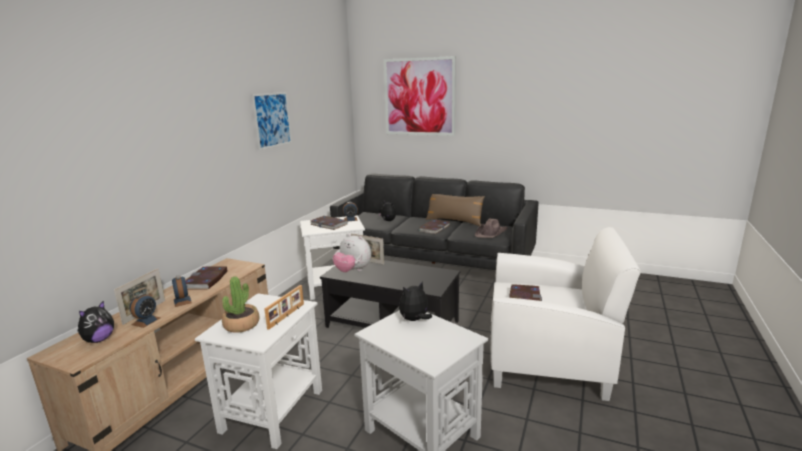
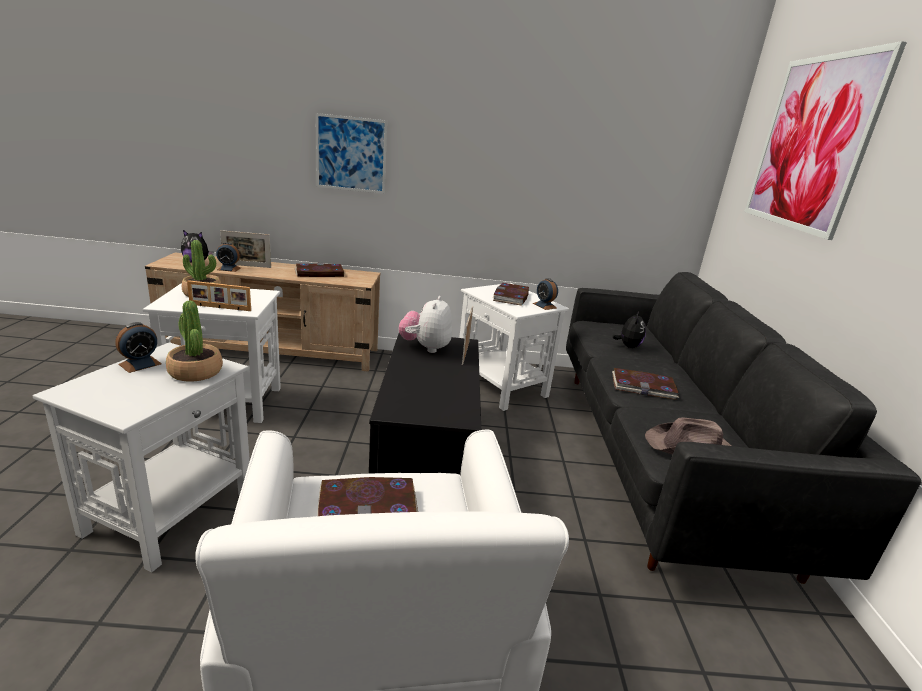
camera: 65 degrees right, 5 degrees up
alarm clock [172,275,192,307] -> alarm clock moved to [115,322,162,373]
picture [252,92,292,150] -> picture moved to [316,113,387,194]
plush toy [399,282,432,321] -> potted plant [166,300,223,382]
brown pillow [426,194,485,226] -> none

